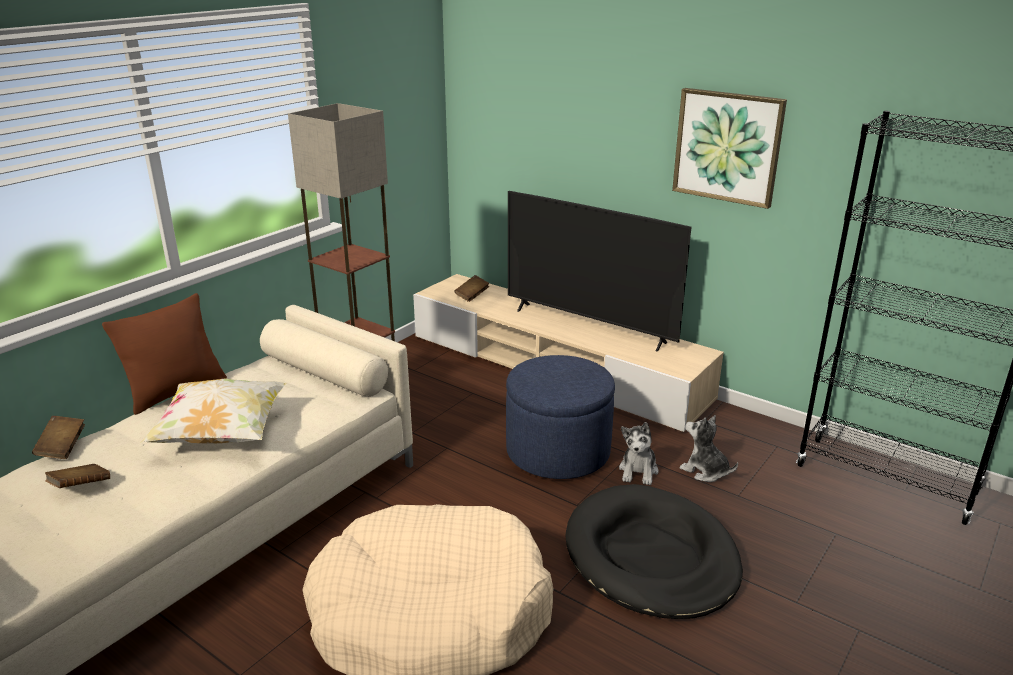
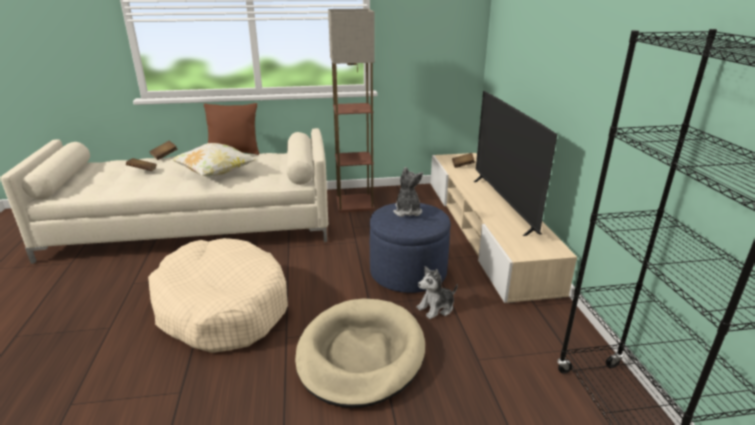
camera: 45 degrees right, 0 degrees up
black dog bed [566,484,743,619] -> beige dog bed [295,299,425,408]
picture [672,88,787,209] -> none
plush toy [680,415,738,482] -> plush toy moved to [393,167,423,217]

